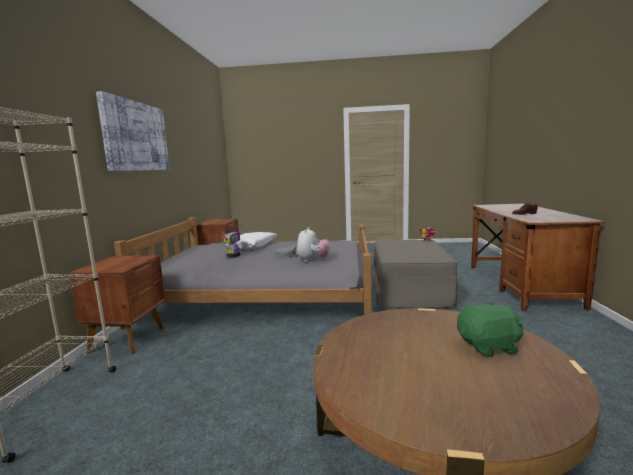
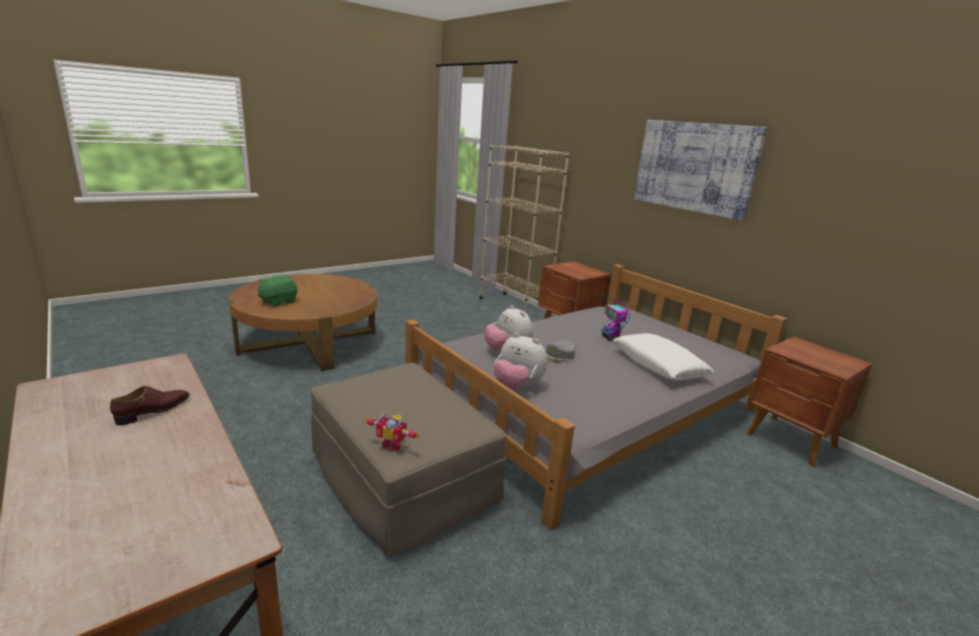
camera: 135 degrees right, 10 degrees up
none -> plush toy [494,333,548,389]

